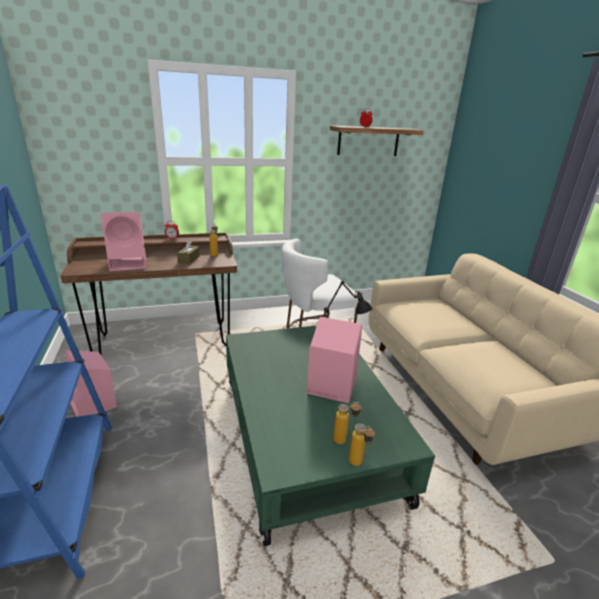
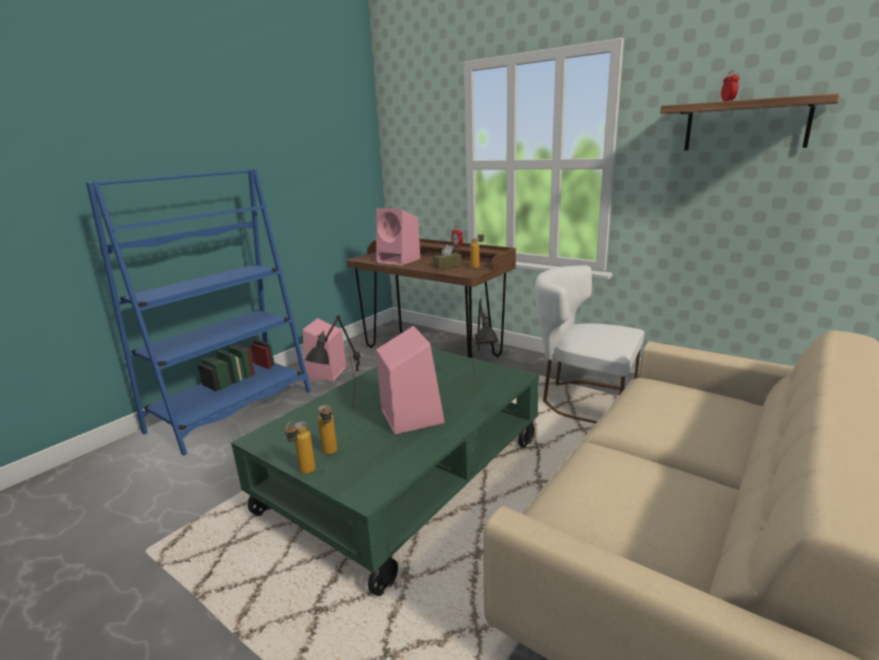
camera: 55 degrees right, 5 degrees down
none -> black table lamp [305,315,360,409]

